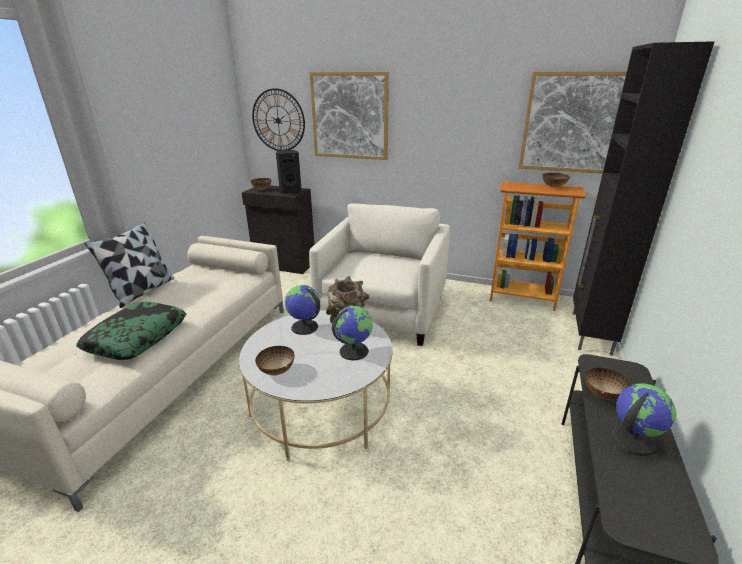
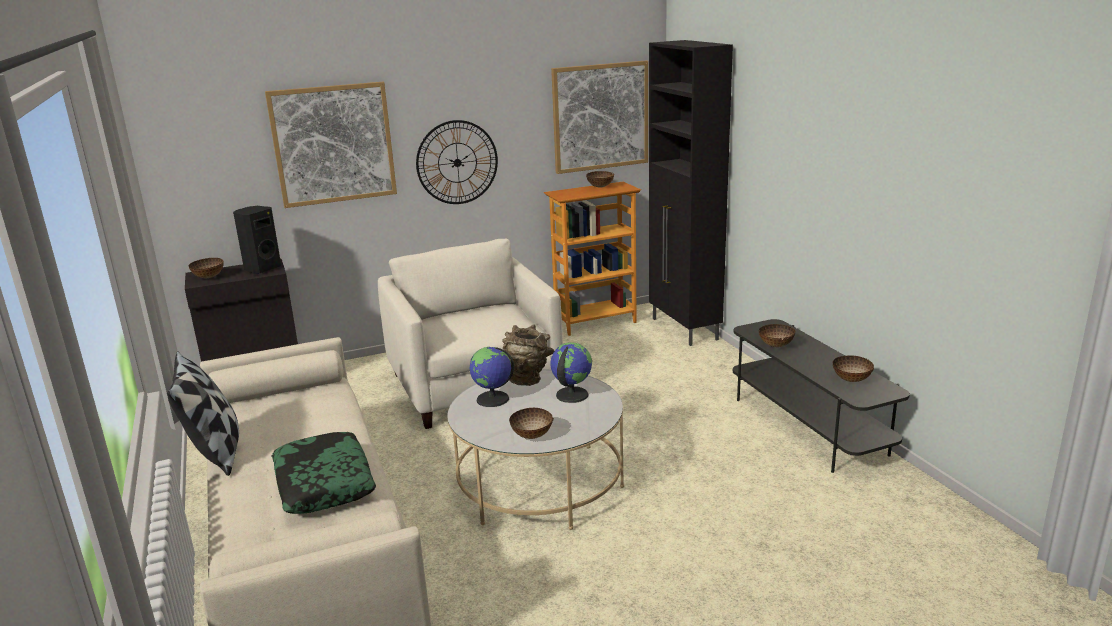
camera: 40 degrees left, 5 degrees down
wall clock [252,88,305,151] -> wall clock moved to [416,120,498,204]
globe [612,383,676,456] -> none
none -> bowl [833,355,874,382]

